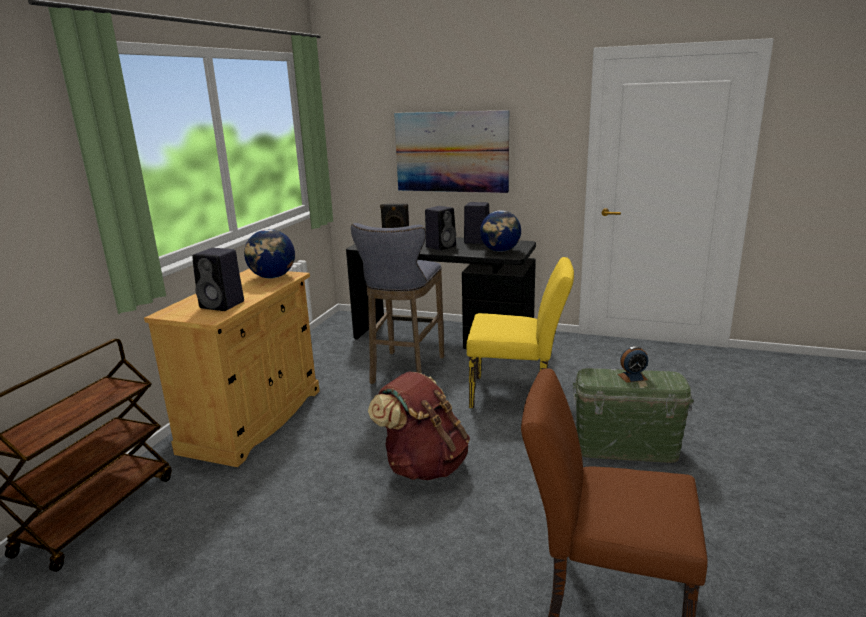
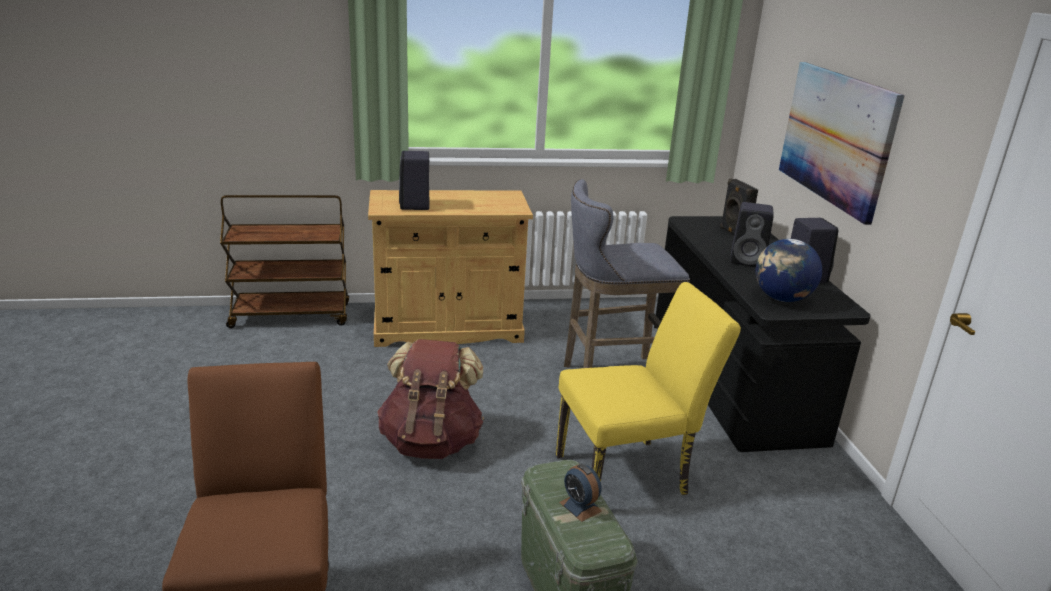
camera: 60 degrees right, 5 degrees up
globe [244,229,295,278] -> none
yellow chair [467,257,574,408] -> yellow chair turned 90 degrees counterclockwise [556,282,741,495]

